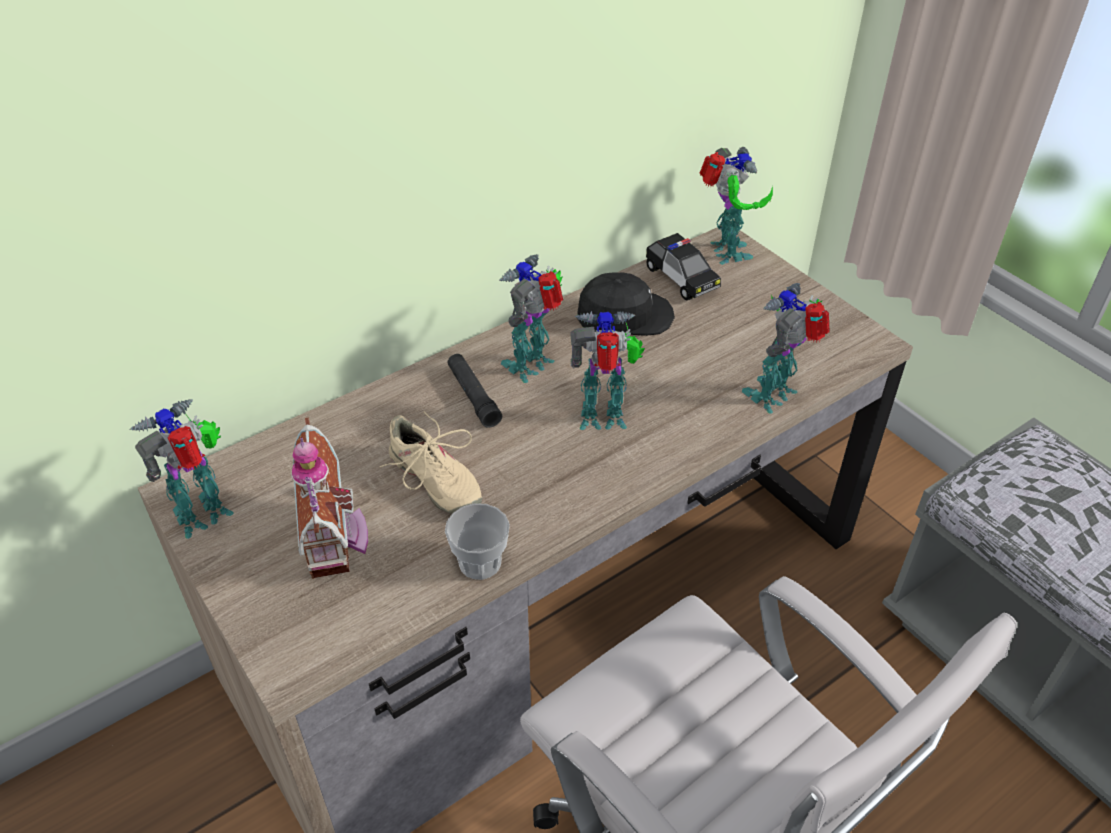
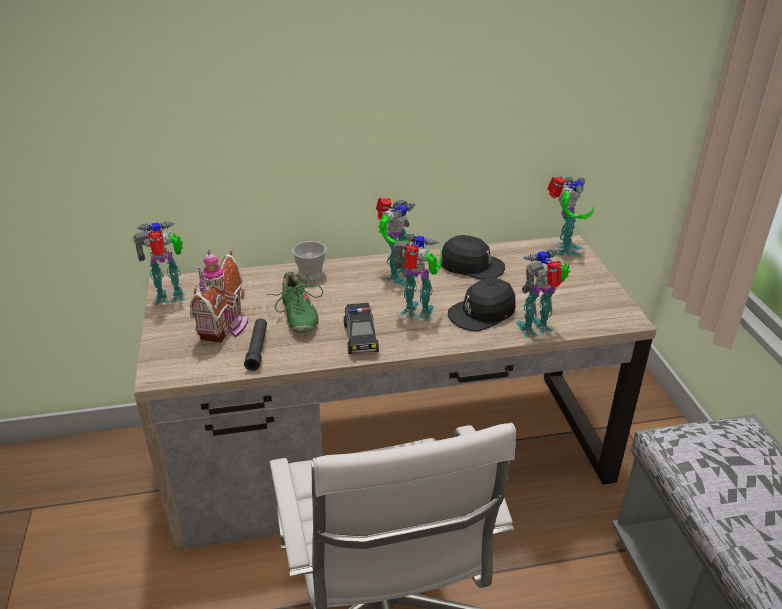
camera: 25 degrees right, 10 degrees down
beige shoe [380,412,482,514] -> green shoe [267,271,323,333]
cup [445,503,510,580] -> cup moved to [292,241,326,281]
black flashlight [448,354,502,428] -> black flashlight moved to [244,318,267,371]
toy robot [499,254,563,383] -> toy robot turned 150 degrees clockwise [376,198,418,286]
toy car [646,233,721,300] -> toy car moved to [344,303,379,354]
none -> black cap [448,278,516,332]

